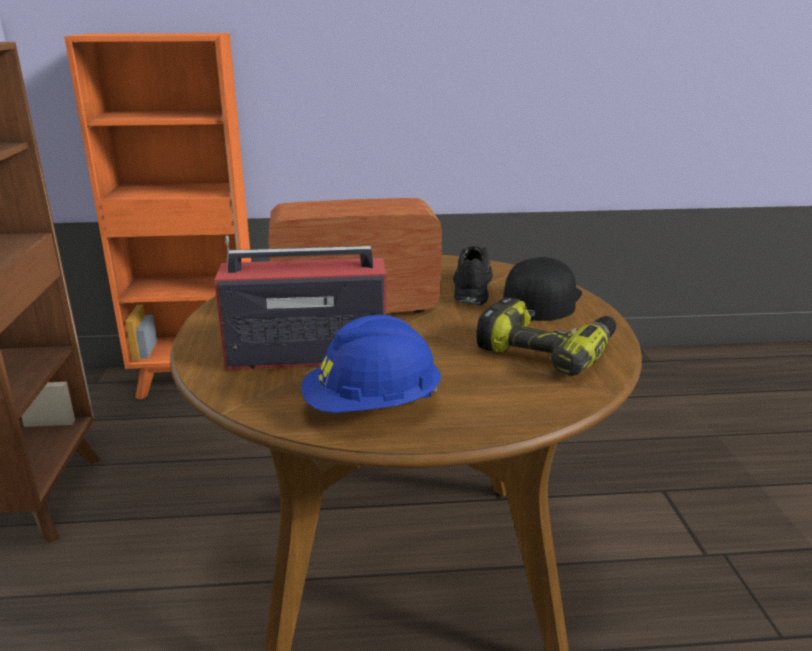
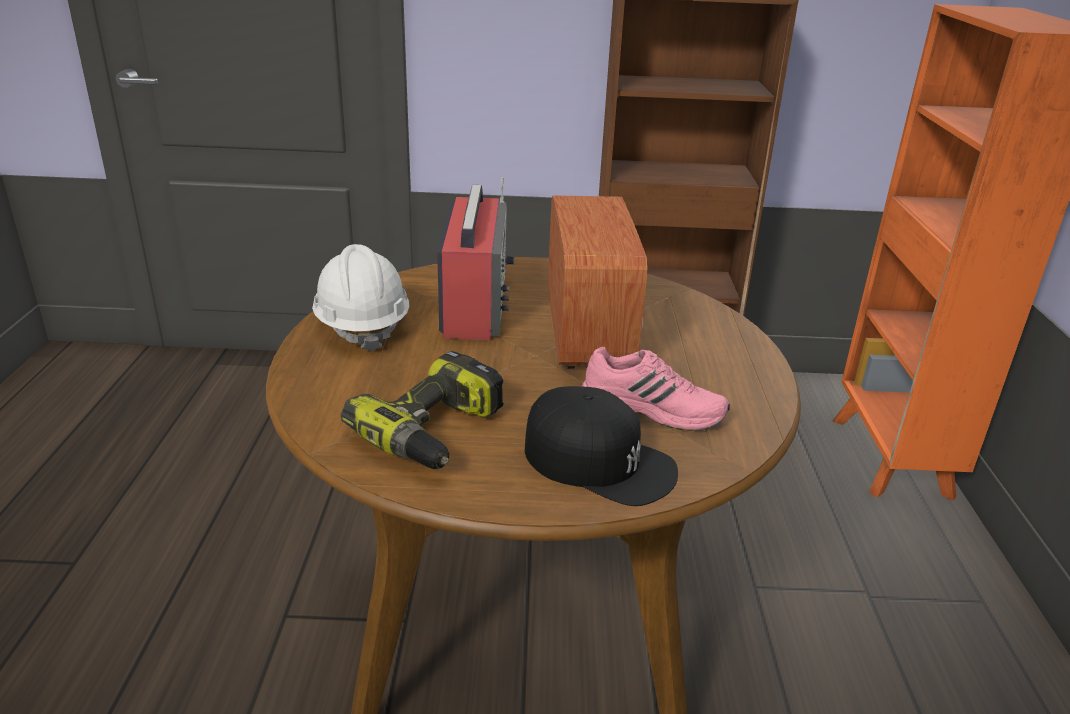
camera: 95 degrees right, 5 degrees up
blue hard hat [301,315,441,413] -> white hard hat [312,244,409,352]
black shoe [453,246,493,305] -> pink shoe [581,347,730,431]

